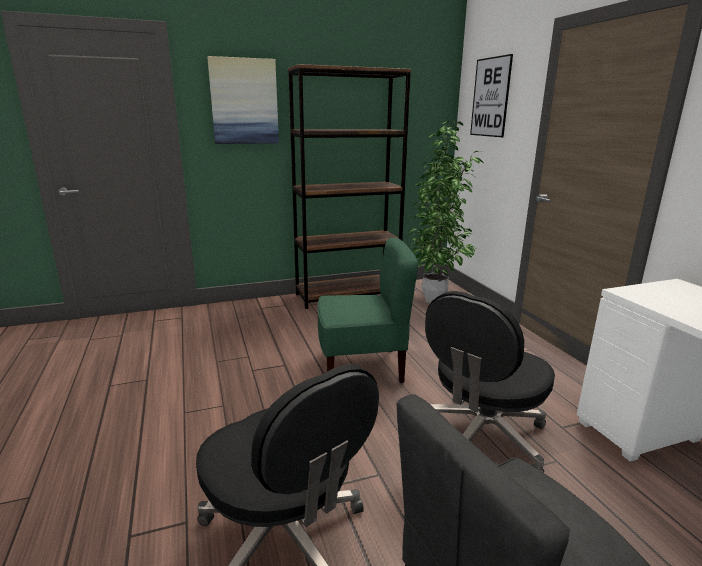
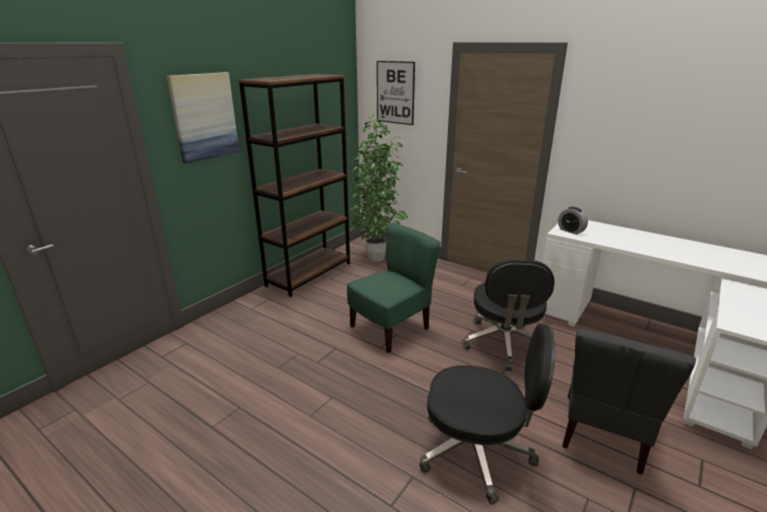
camera: 35 degrees left, 5 degrees up
none -> alarm clock [558,207,588,235]

